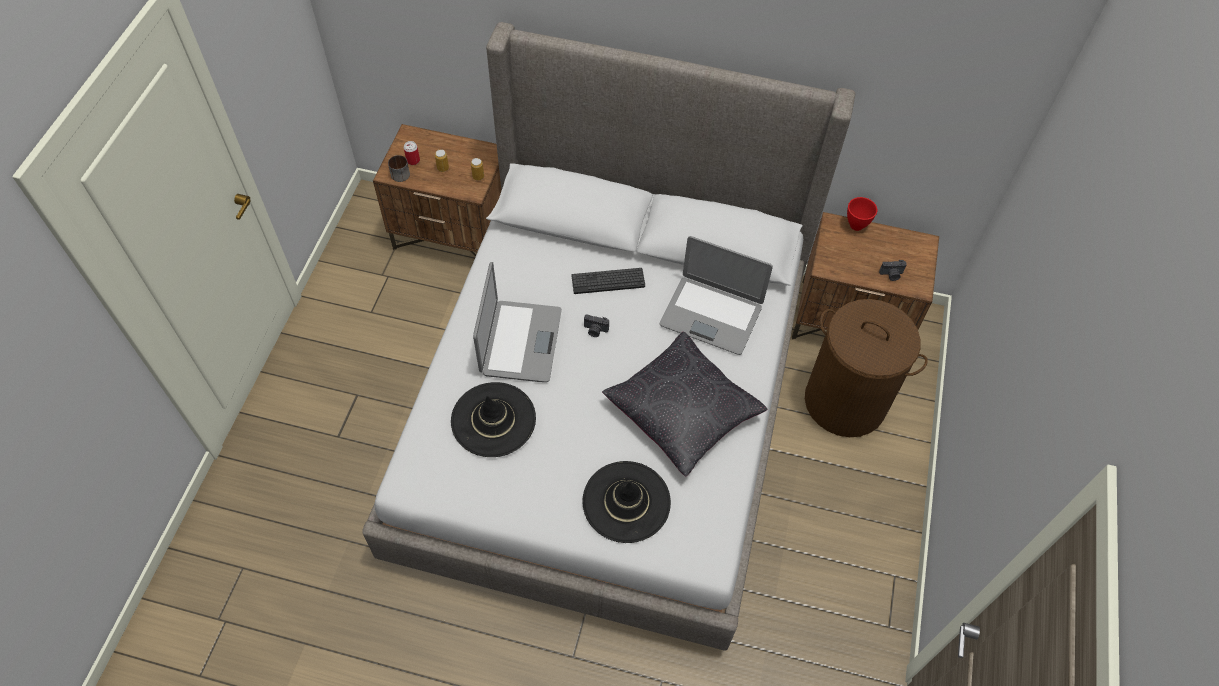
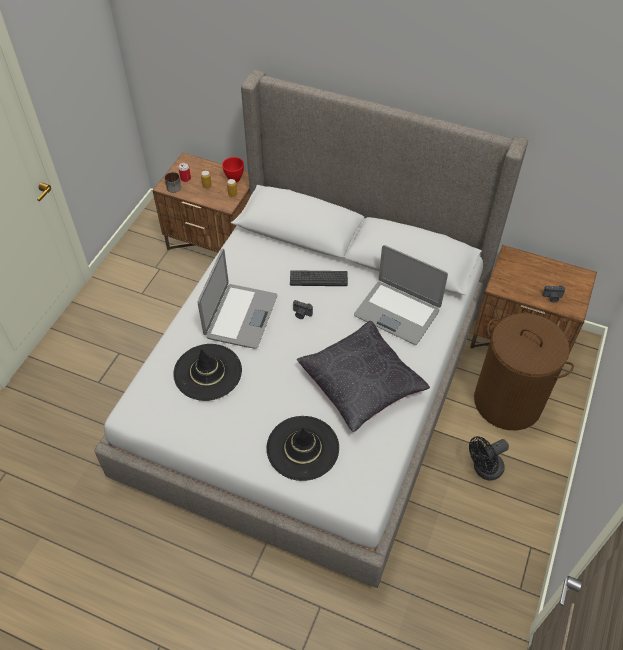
camera: 10 degrees right, 5 degrees down
red bowl [847,197,877,231] -> red bowl moved to [222,157,244,183]
none -> black fan [469,436,509,481]

